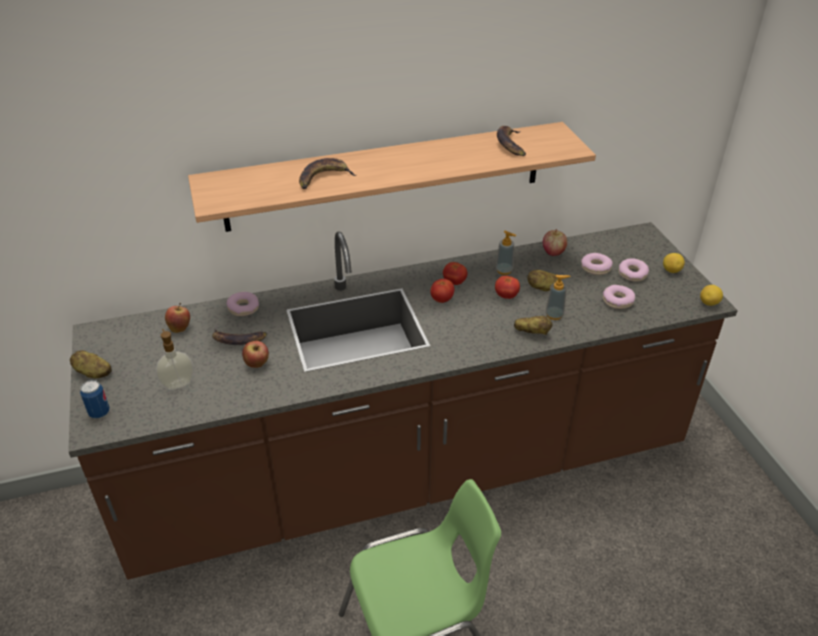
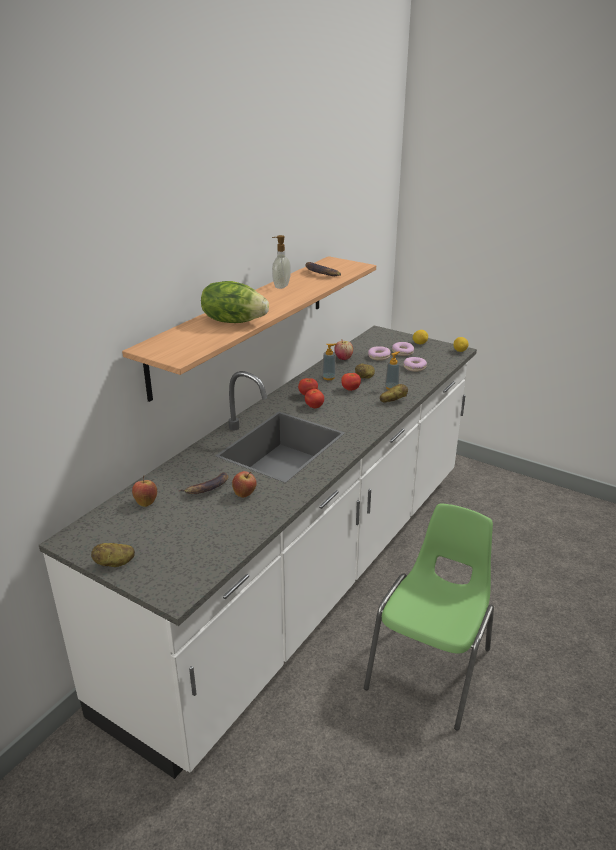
camera: 40 degrees left, 10 degrees down
brown counter [68,222,738,580] -> white counter [39,326,477,779]
can [80,380,110,419] -> none
soap dispenser [156,329,194,390] -> soap dispenser moved to [272,235,291,289]
donut [227,292,259,316] -> none
banana [299,158,356,189] -> lettuce [201,281,269,323]

